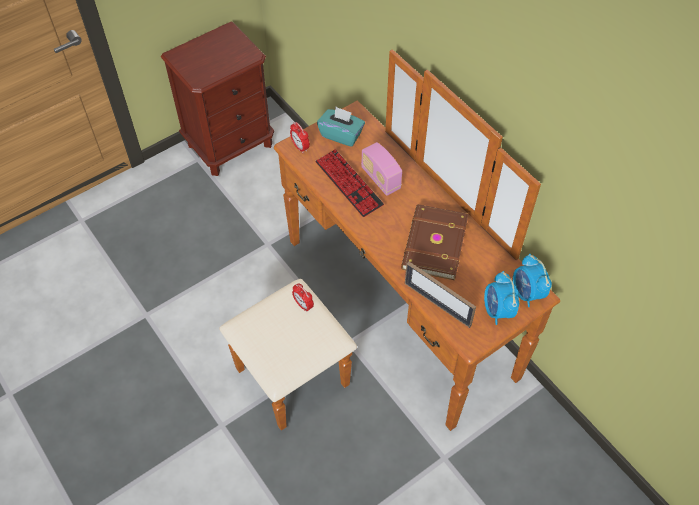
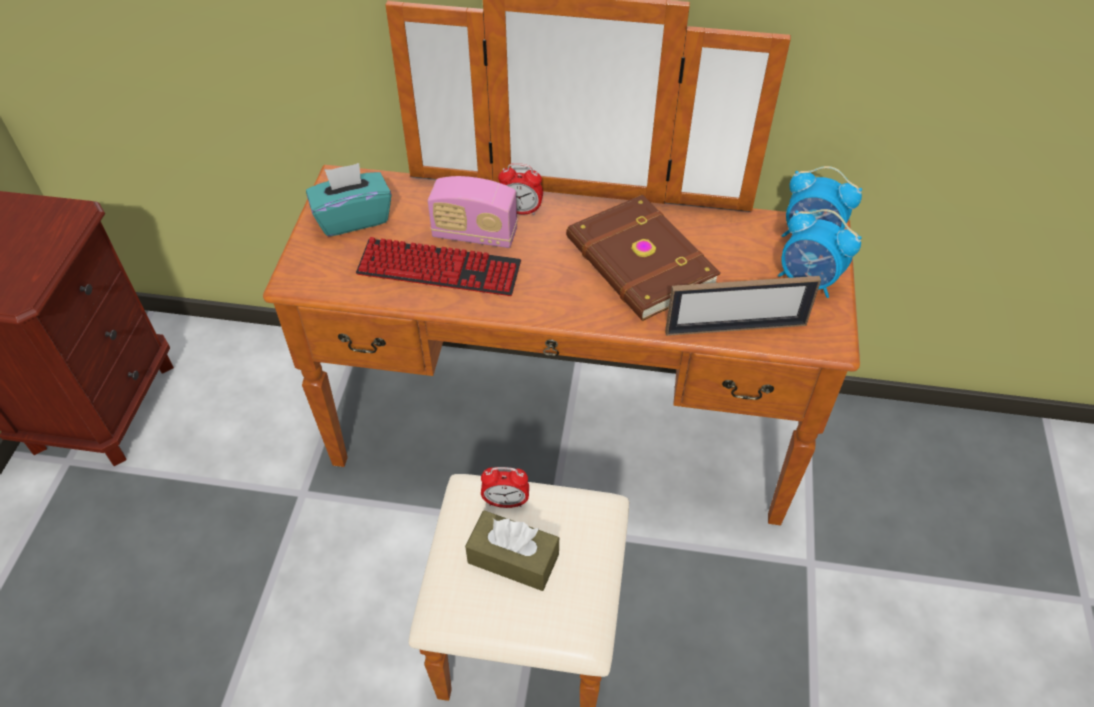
camera: 45 degrees left, 5 degrees down
alarm clock [290,122,310,153] -> alarm clock moved to [498,163,543,215]
none -> brown tissue box [465,510,559,591]

